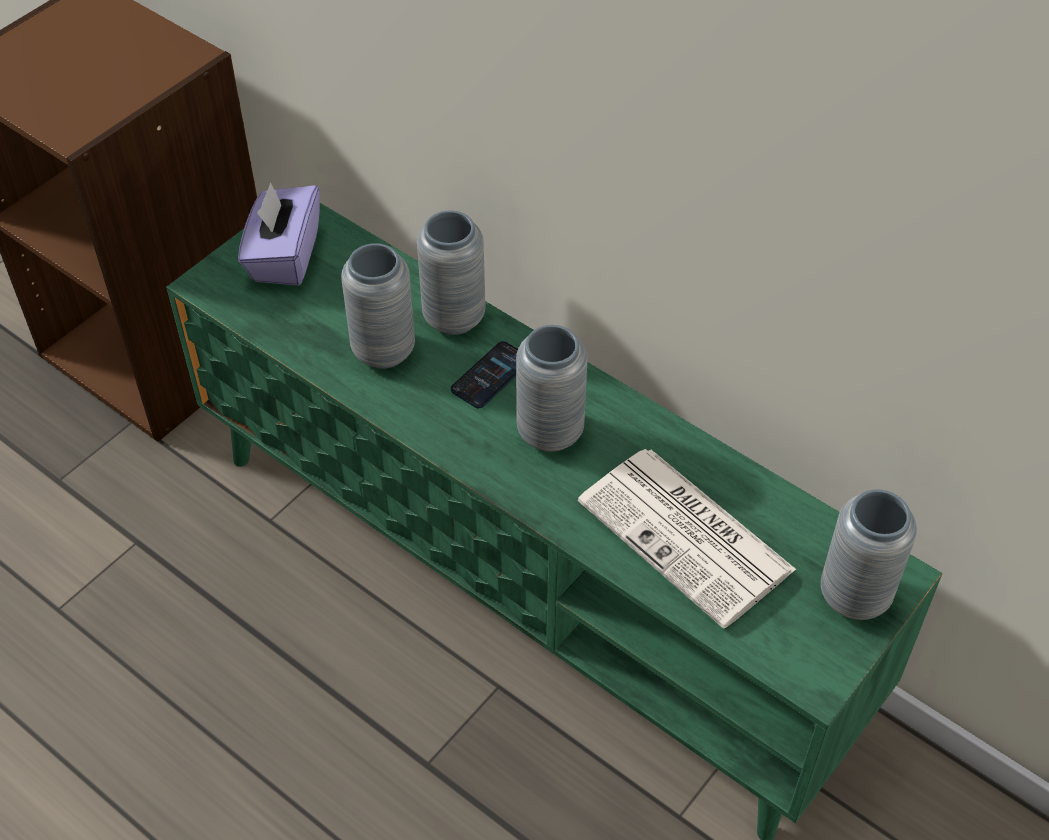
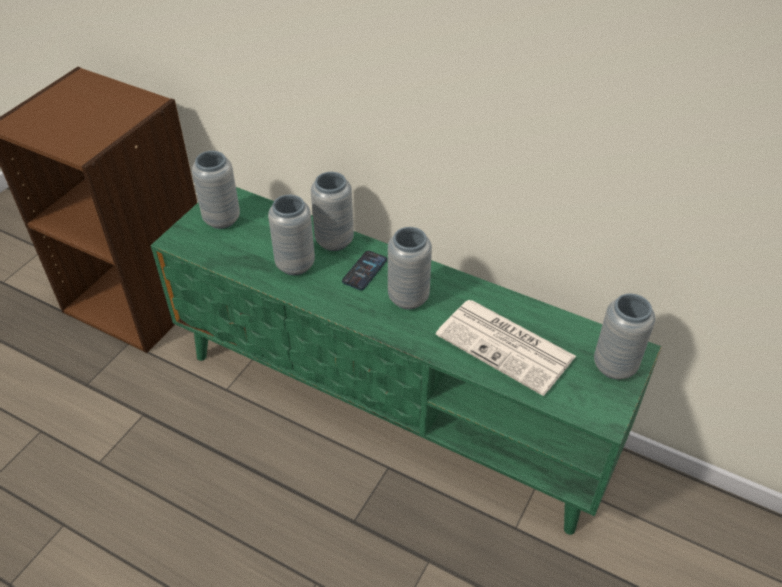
camera: 10 degrees left, 5 degrees down
purple tissue box [238,182,320,286] -> grey vase [192,151,240,229]

